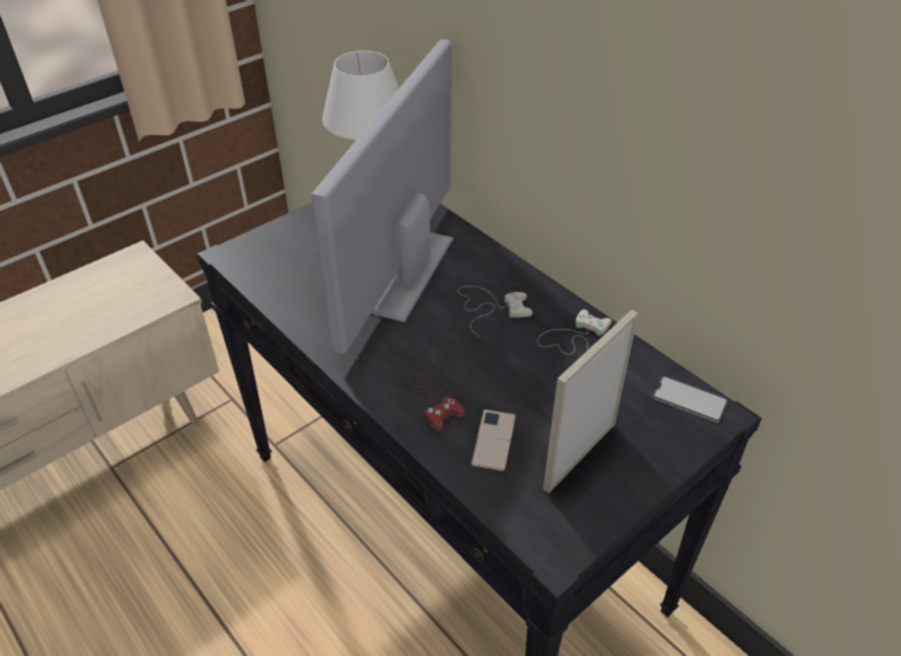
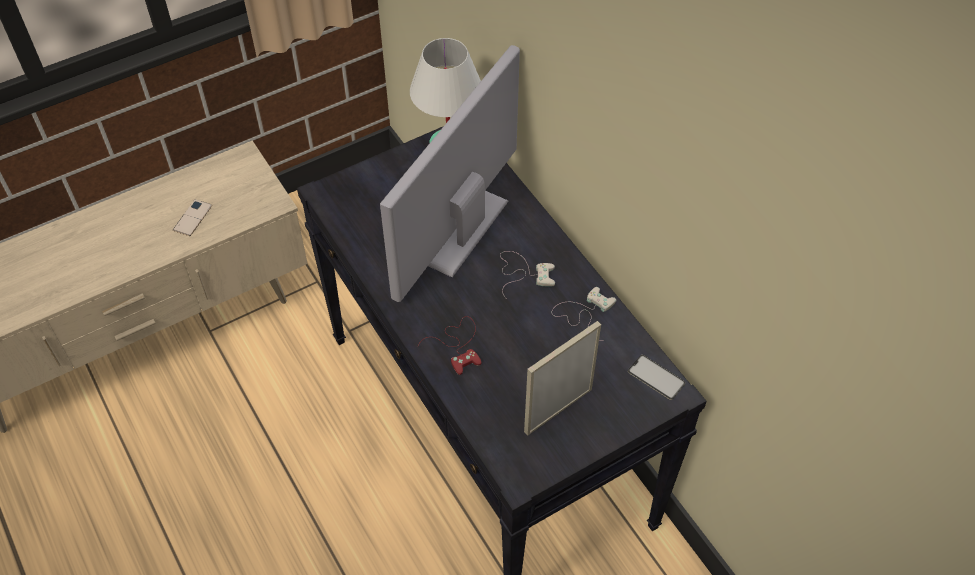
camera: 10 degrees right, 10 degrees up
phone [471,409,516,471] -> phone moved to [173,199,212,236]

